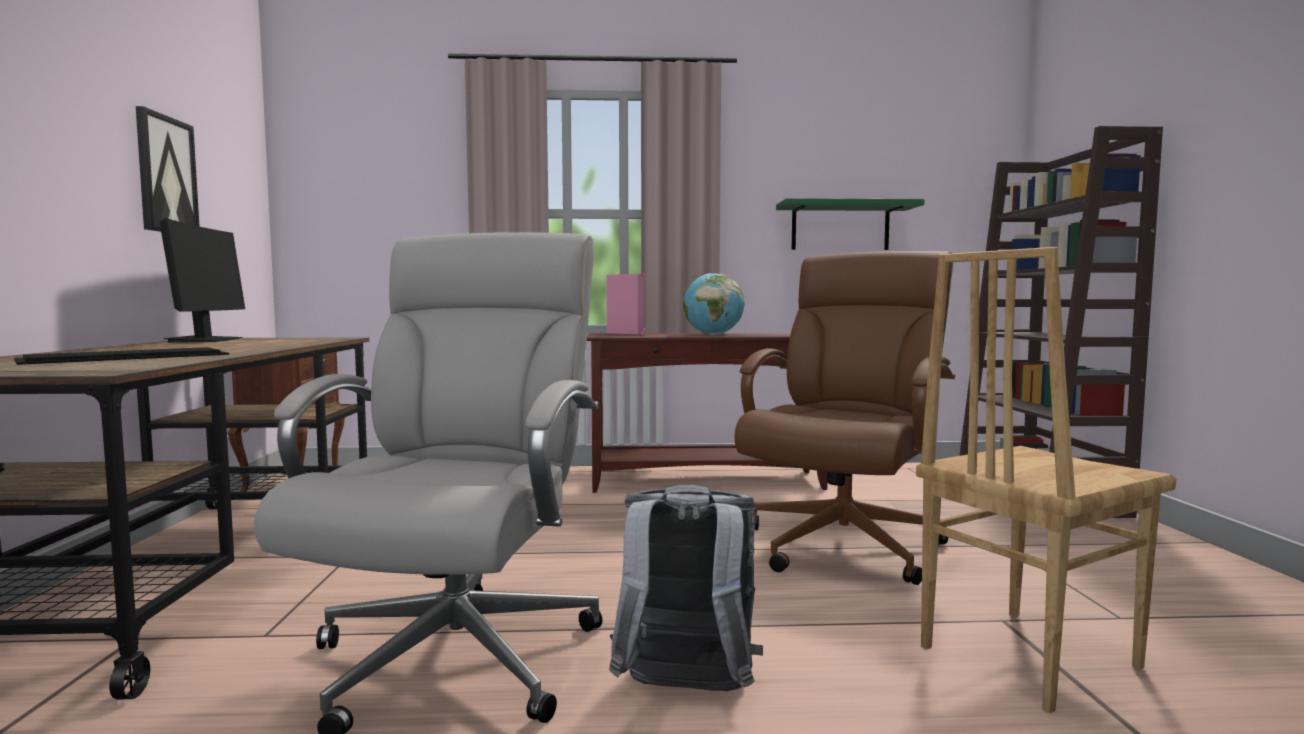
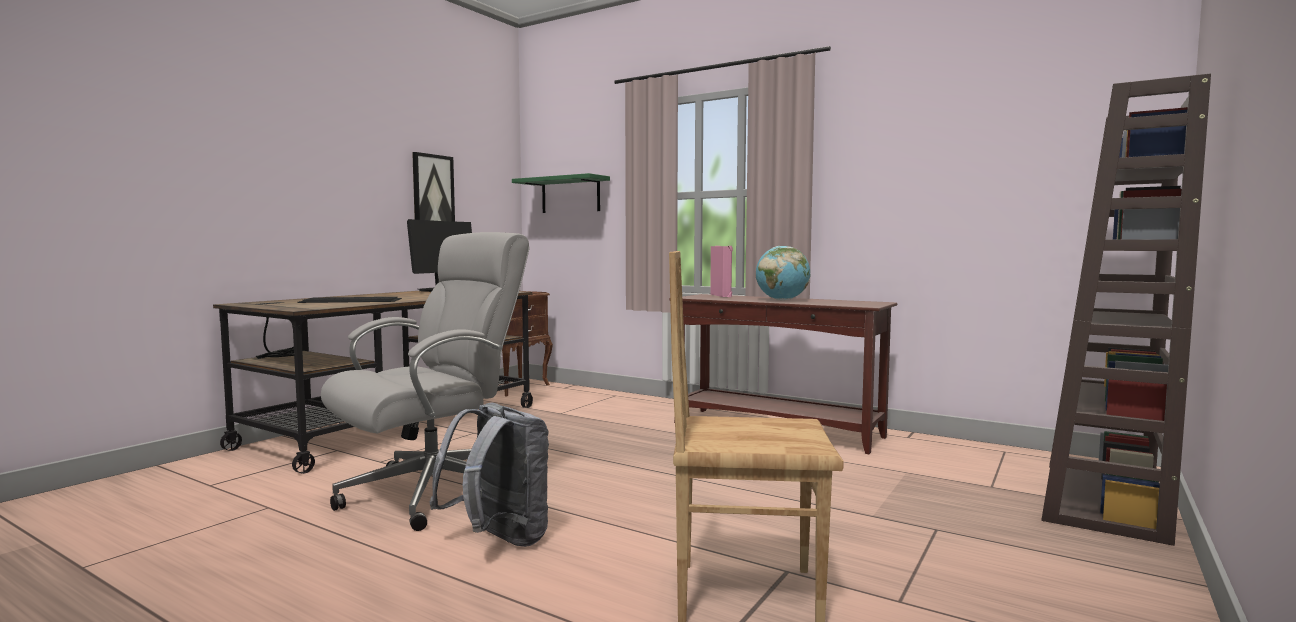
camera: 35 degrees right, 0 degrees up
brown office chair [735,251,955,585] -> none
green shelf [776,198,924,250] -> green shelf moved to [512,173,610,213]

